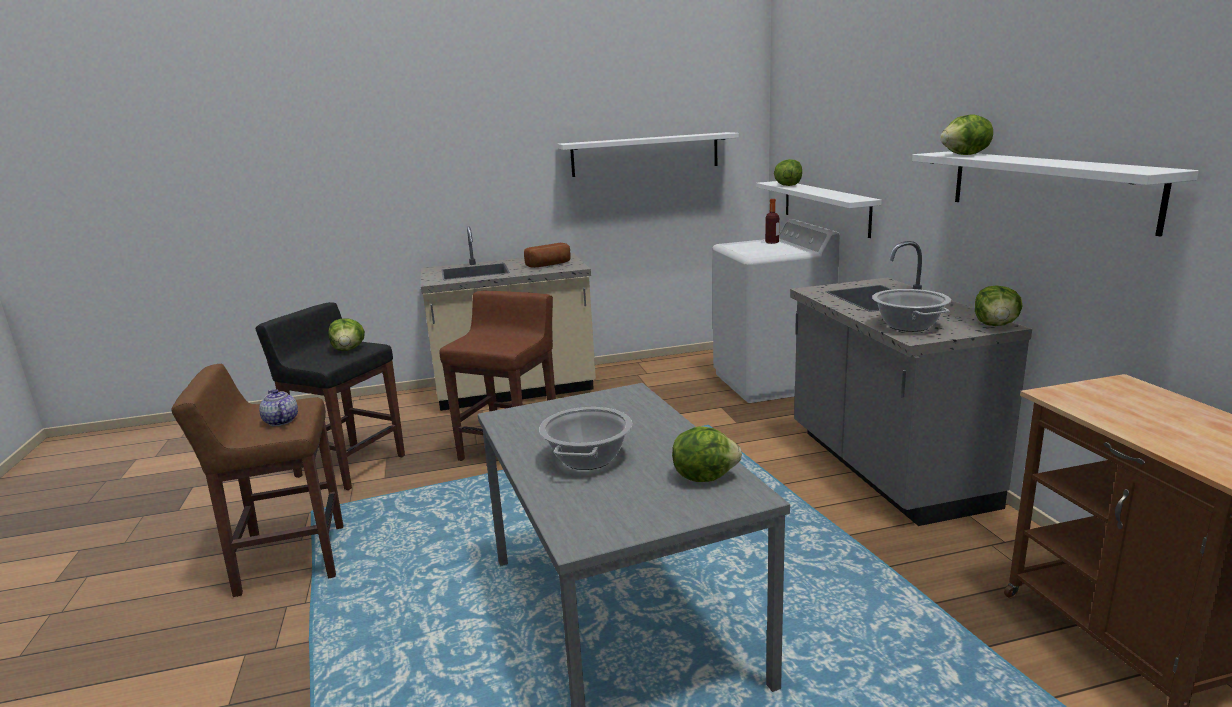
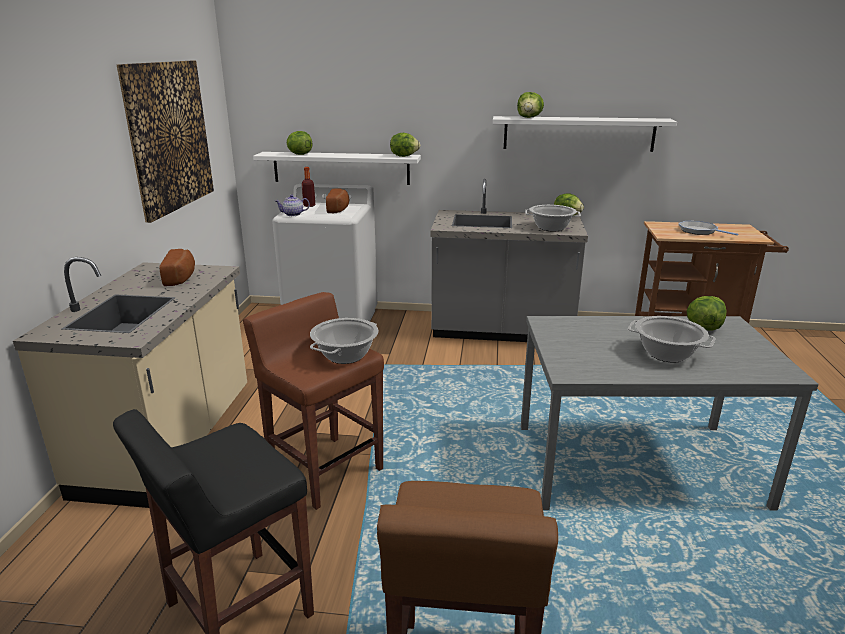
camera: 70 degrees left, 5 degrees up
teapot [259,389,298,426] -> teapot moved to [275,195,310,216]
lettuce [328,319,365,351] -> lettuce moved to [390,133,420,157]
white shelf [558,132,739,177] -> picture [117,60,214,223]
none -> cooking pot [310,318,379,364]
none -> bread [326,189,349,213]
none -> frying pan [678,221,739,235]

